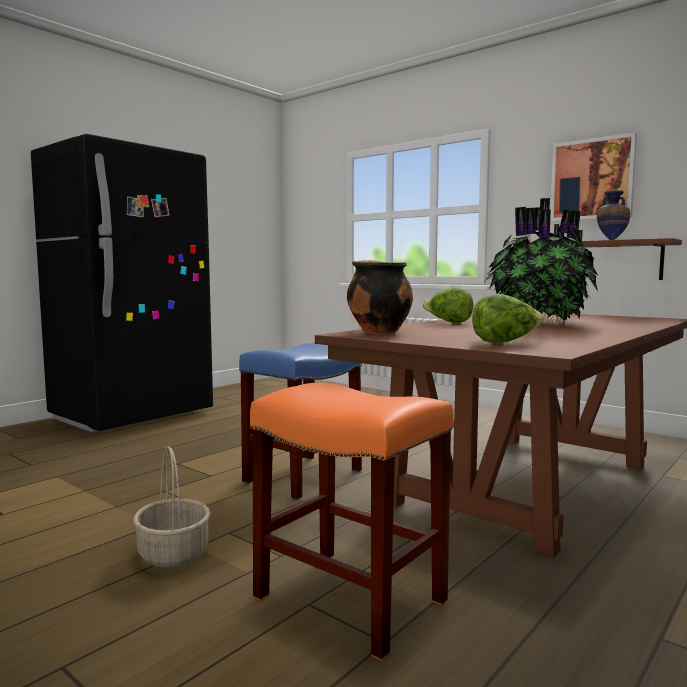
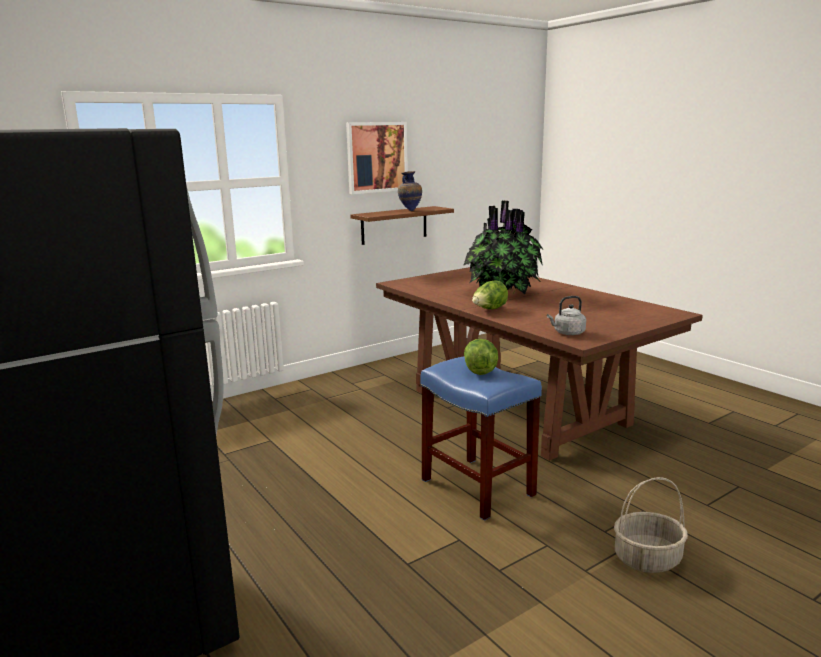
camera: 75 degrees left, 10 degrees up
orange stool [250,383,453,661] -> none
cooking pot [347,260,413,334] -> grey kettle [547,296,586,335]
lettuce [472,294,544,343] -> lettuce moved to [464,339,499,375]

